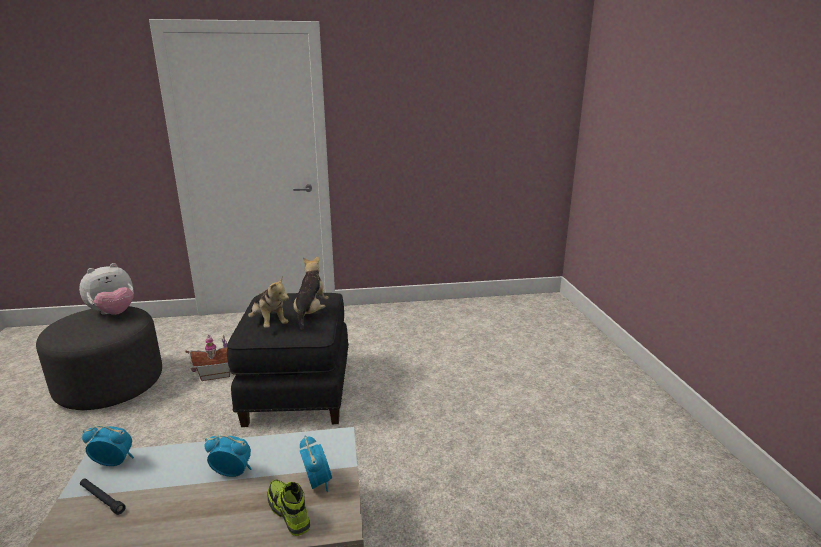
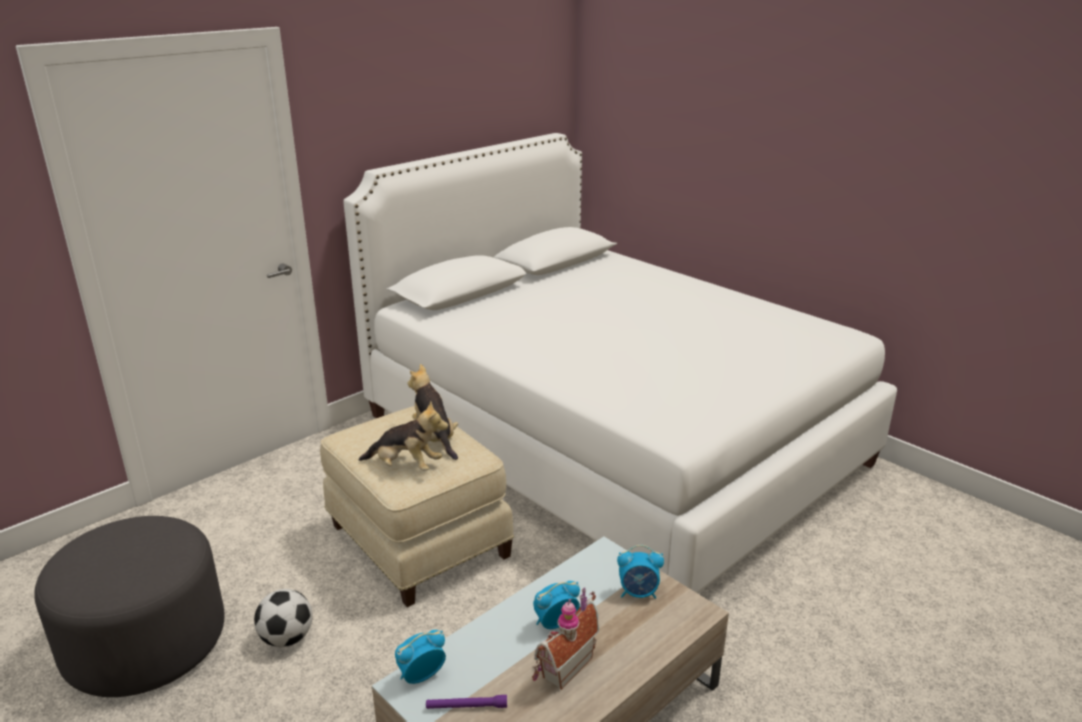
camera: 35 degrees left, 5 degrees up
plush toy [79,263,134,315] -> none
black flashlight [80,478,126,515] -> purple flashlight [426,695,507,709]
toy house [185,335,230,381] -> toy house moved to [532,587,599,690]
black ottoman [227,293,349,427] -> beige ottoman [320,406,514,607]
shoe [268,479,310,536] -> none
alarm clock [300,435,332,492] -> alarm clock turned 150 degrees clockwise [617,545,664,599]
none -> football [254,589,312,647]
none -> white bed [343,133,897,593]

